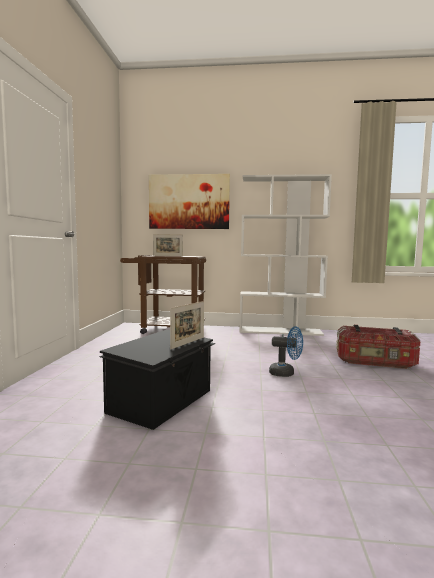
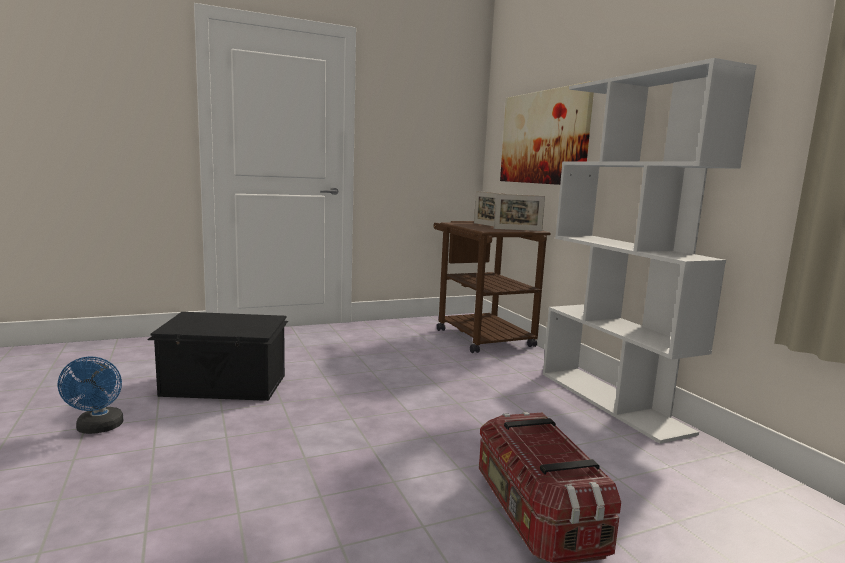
camera: 60 degrees right, 5 degrees up
picture frame [170,301,204,349] -> picture frame moved to [494,194,545,231]
blue fan [269,326,303,377] -> blue fan moved to [58,357,124,434]

